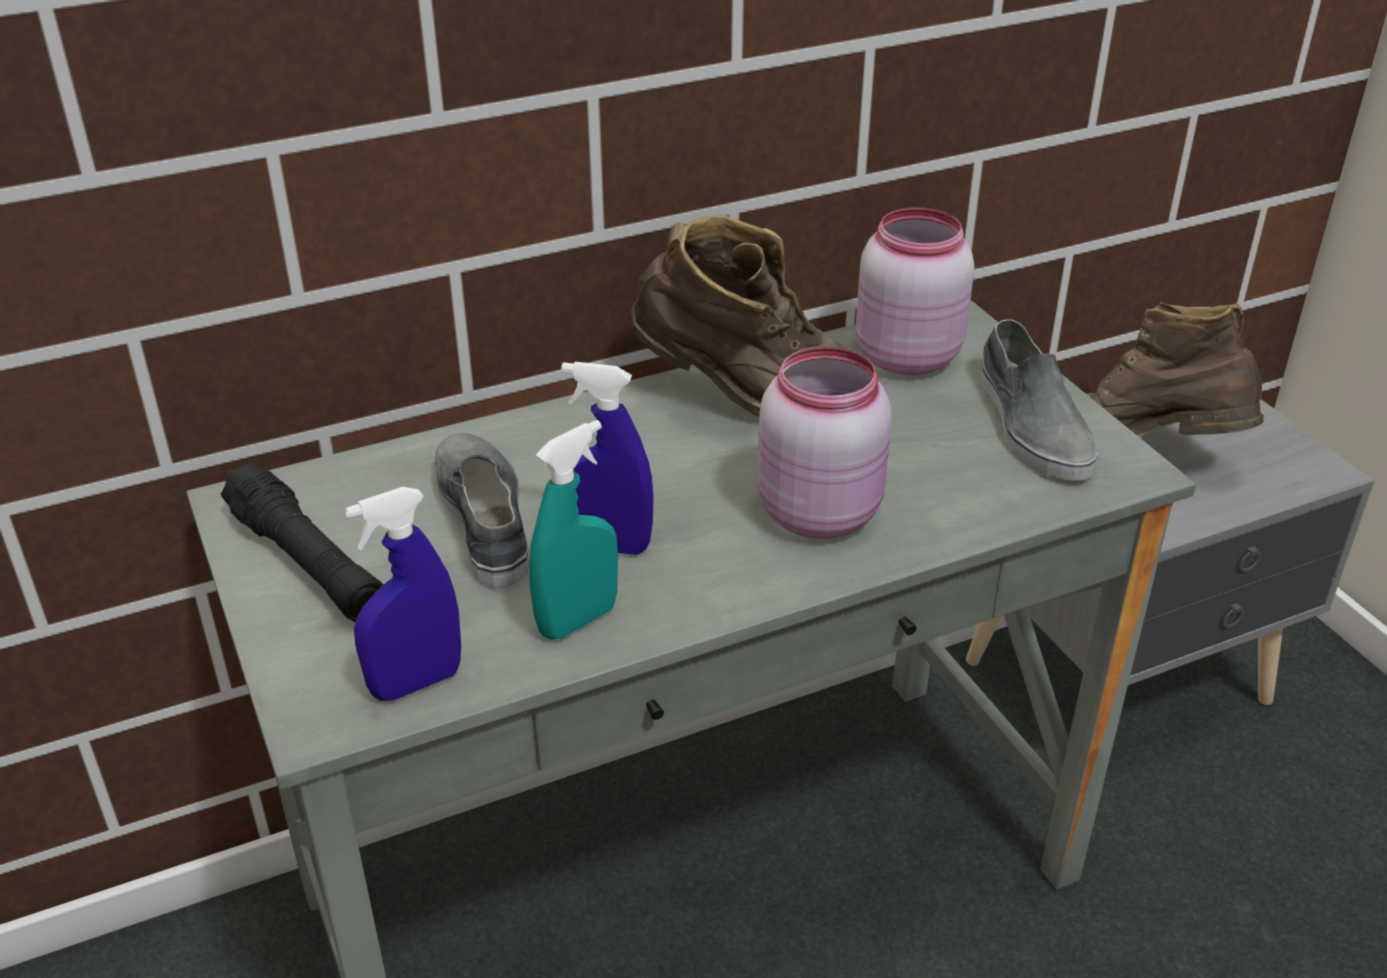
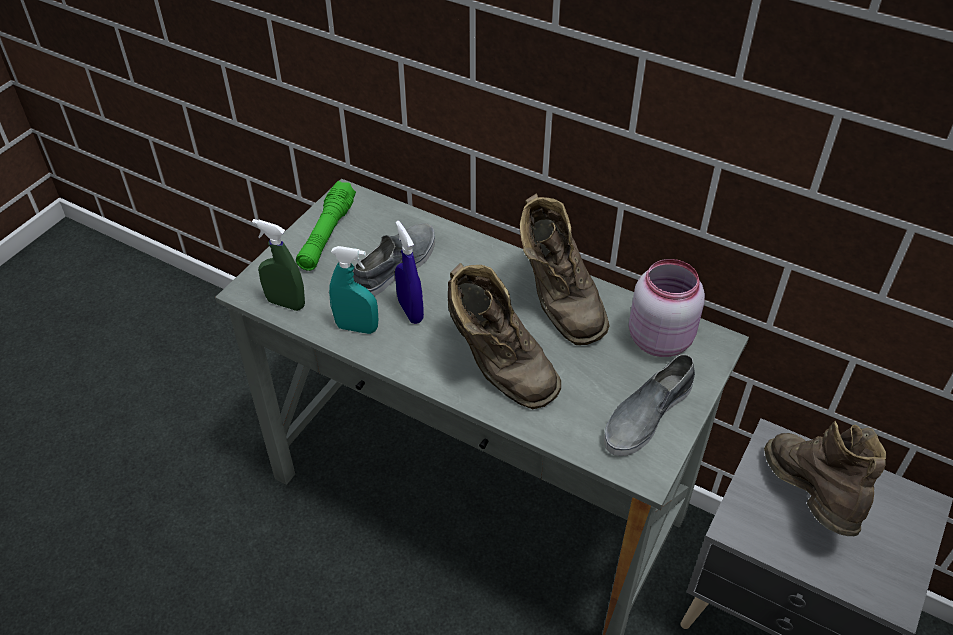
camera: 55 degrees right, 10 degrees up
black flashlight [221,462,383,622] -> green flashlight [296,181,356,271]
blue spray bottle [345,487,461,701] -> green spray bottle [252,219,305,311]
pink jar [757,346,892,539] -> brown boot [448,263,561,409]

